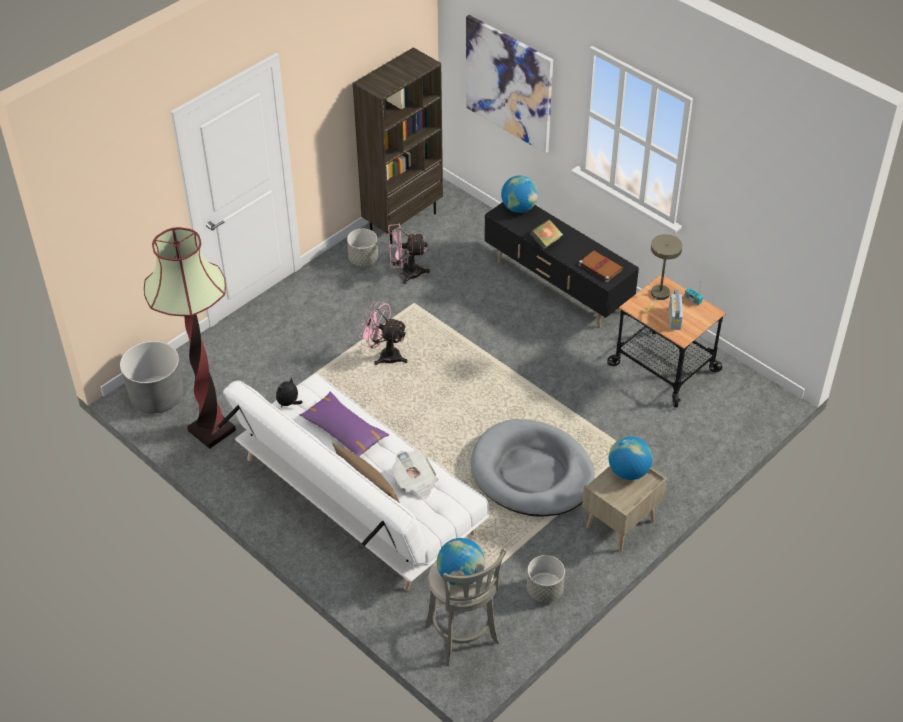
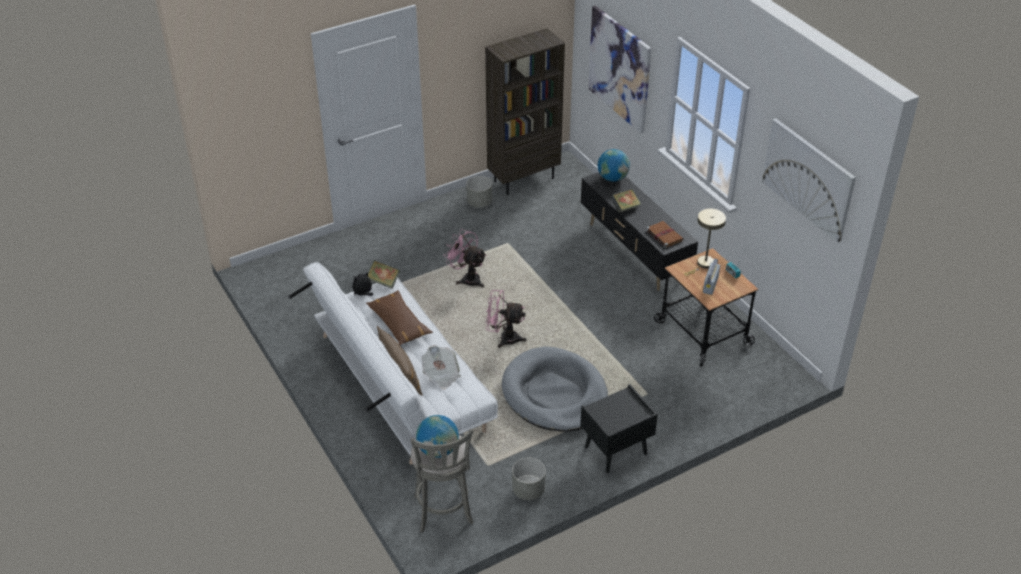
camera: 15 degrees right, 5 degrees down
grey planter [120,341,183,414] -> none
floor lamp [144,227,236,449] -> none
purple pillow [300,391,389,457] -> brown pillow [366,290,433,345]
pink fan [388,223,430,284] -> pink fan moved to [485,290,527,348]
beige nightstand [582,466,667,552] -> black nightstand [580,384,658,473]
globe [609,436,653,480] -> none
none -> book [368,260,400,289]
none -> picture [762,118,856,242]

